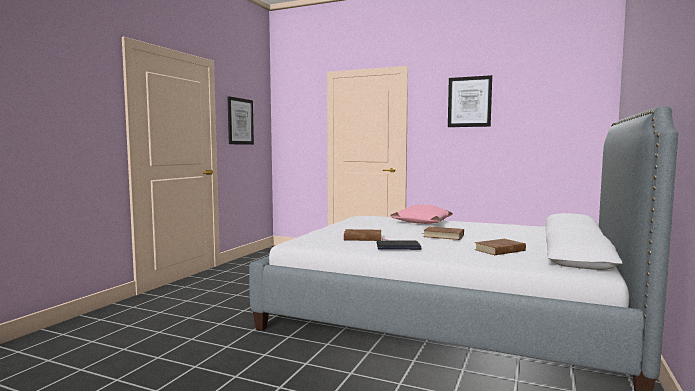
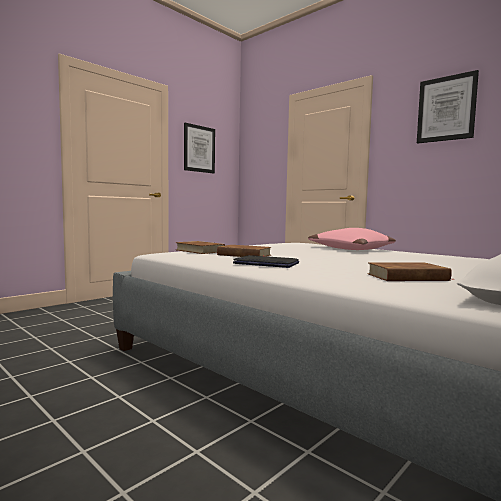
camera: 20 degrees right, 0 degrees up
brown book [421,227,464,240] -> brown book moved to [176,241,225,254]

